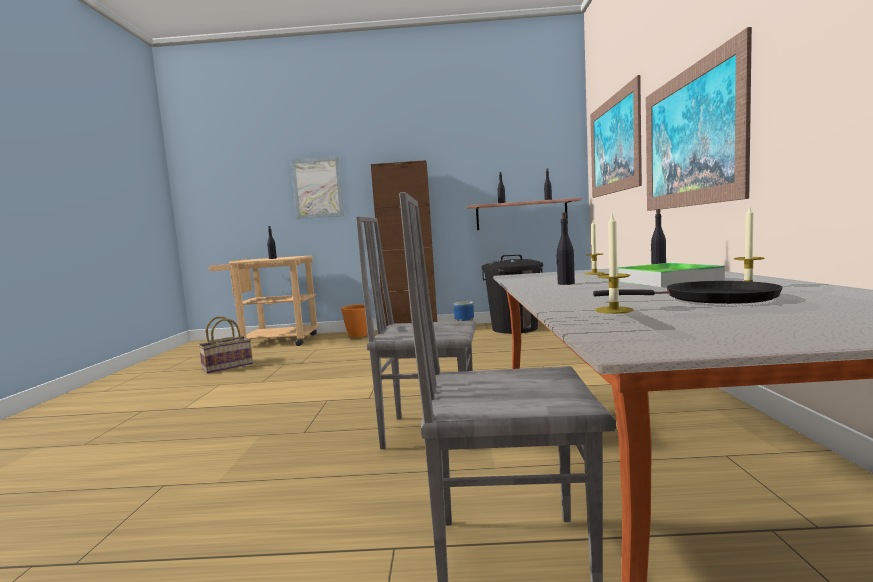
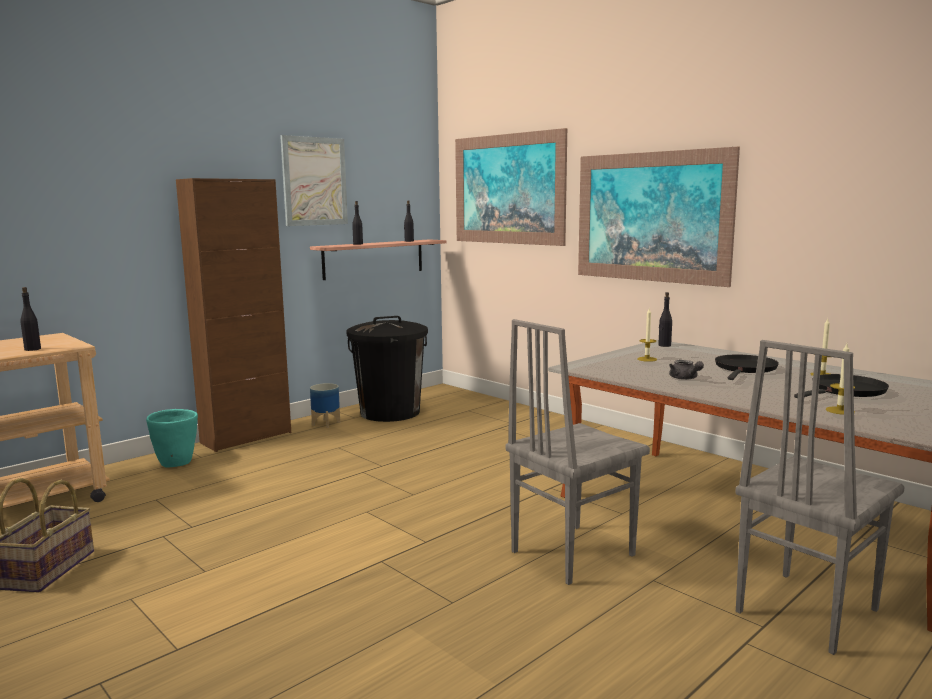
camera: 45 degrees left, 5 degrees up
picture [291,156,344,219] -> picture moved to [280,135,348,226]
orange planter [341,304,367,338] -> turquoise planter [146,409,198,468]
black bottle [556,212,575,285] -> grey teapot [669,360,704,380]
tray [617,263,725,287] -> black frying pan [715,355,779,380]

